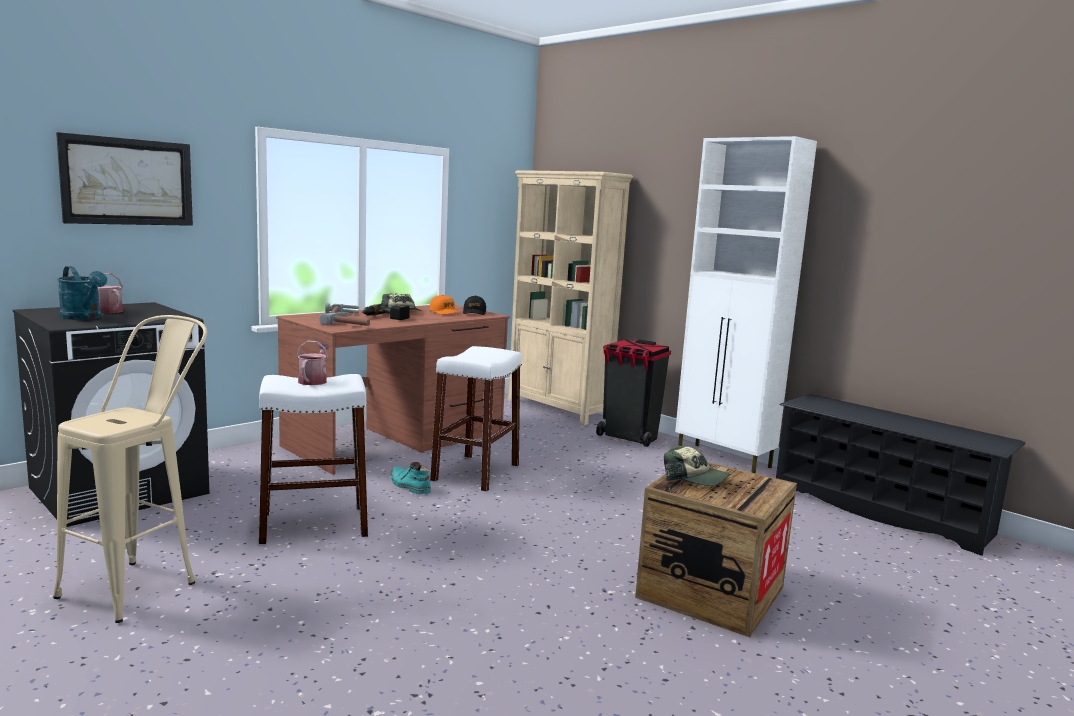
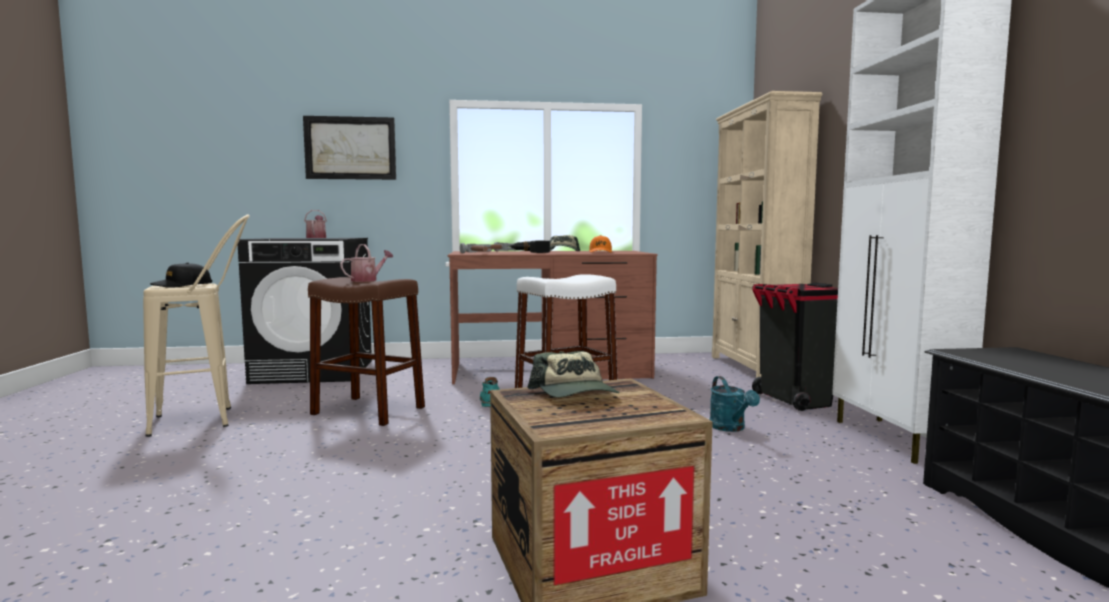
camera: 40 degrees right, 5 degrees down
turquoise watering can [57,266,107,320] -> turquoise watering can moved to [710,376,760,432]
white stool [259,374,368,545] -> brown stool [308,277,425,426]
black cap [463,295,486,315] -> black cap moved to [150,262,212,288]

